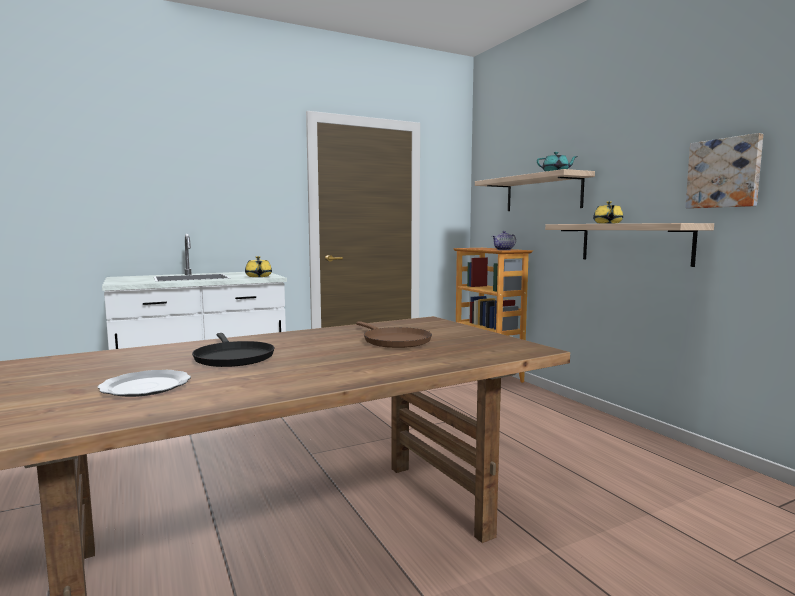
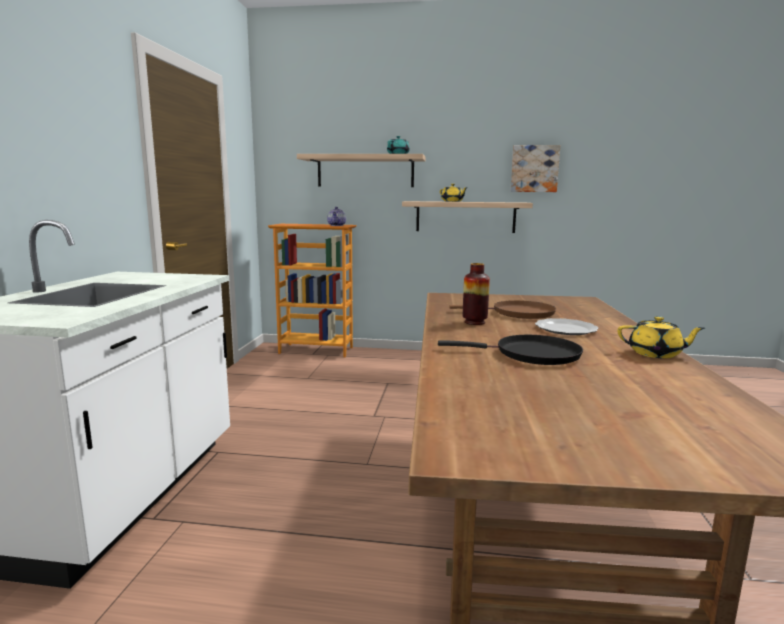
camera: 55 degrees left, 5 degrees up
plate [97,370,191,397] -> plate moved to [535,318,599,335]
yellow teapot [245,256,272,277] -> yellow teapot moved to [617,316,705,358]
none -> vase [463,263,490,325]

